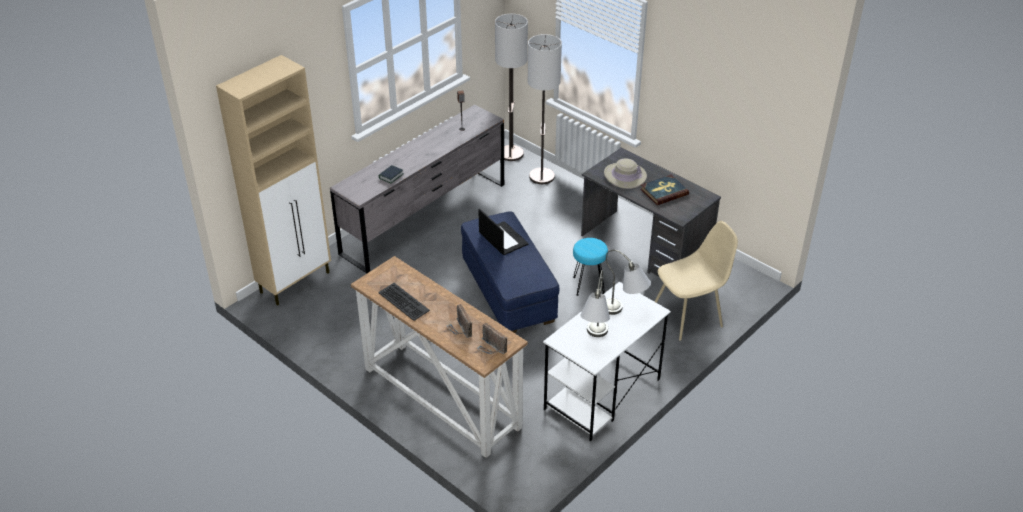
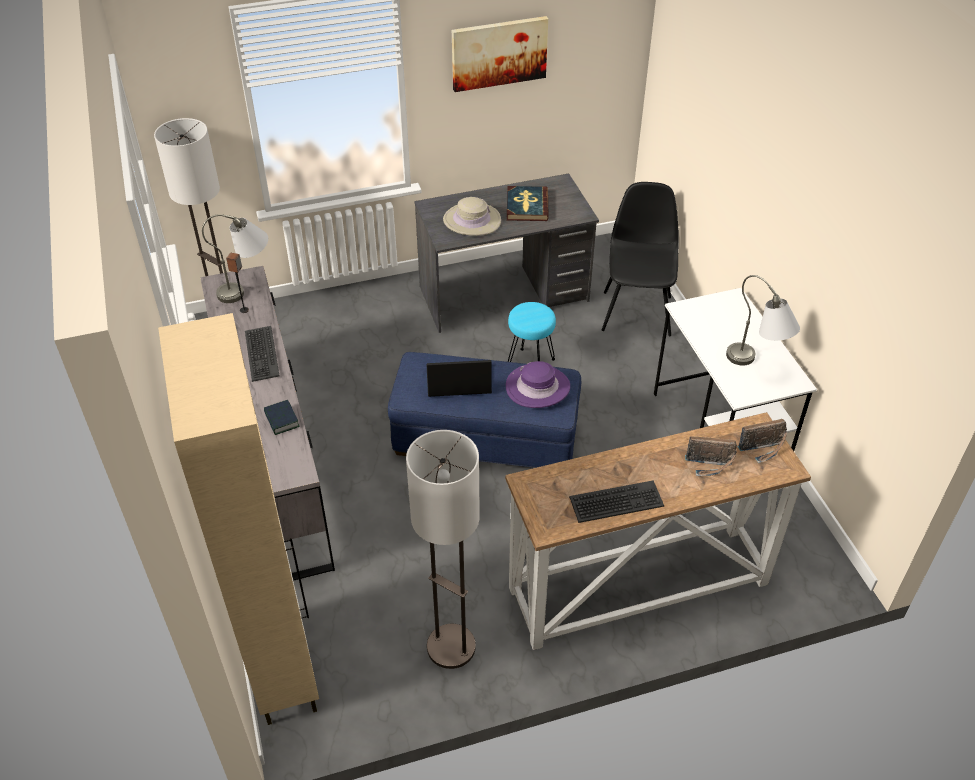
camera: 60 degrees left, 5 degrees up
floor lamp [528,34,562,184] -> floor lamp moved to [406,430,480,669]
grey table lamp [606,250,651,315] -> grey table lamp moved to [202,214,268,303]
beige chair [655,221,738,341] -> black chair [602,182,679,336]
none -> keyboard [245,326,280,382]
none -> picture [452,16,548,92]
none -> purple hat [506,361,570,408]

